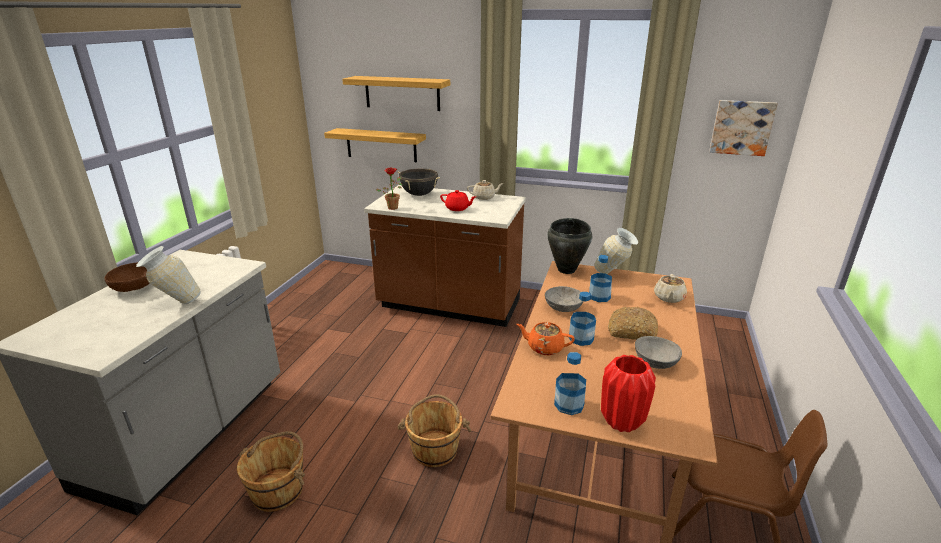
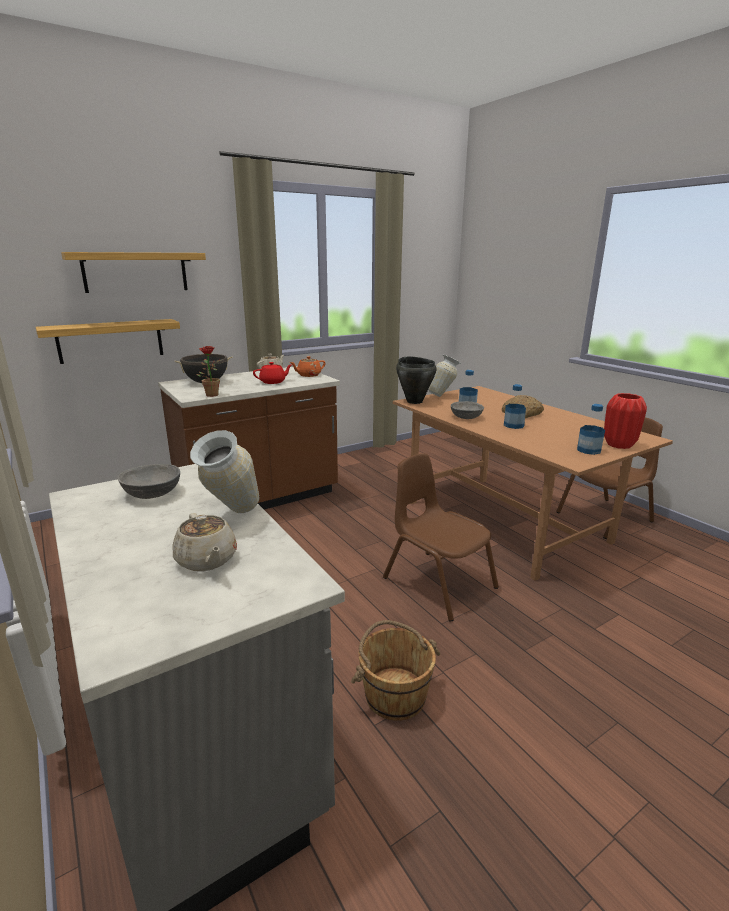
camera: 50 degrees left, 5 degrees down
brown bowl [104,262,150,292] -> none
brown bucket [398,394,471,467] -> brown chair [383,453,499,621]
orange teapot [517,322,575,355] -> orange teapot moved to [289,356,325,377]
grey bowl [635,336,682,369] -> grey bowl moved to [117,464,180,499]
beige teapot [654,274,687,303] -> beige teapot moved to [173,513,237,571]
picture [709,100,778,156] -> none

